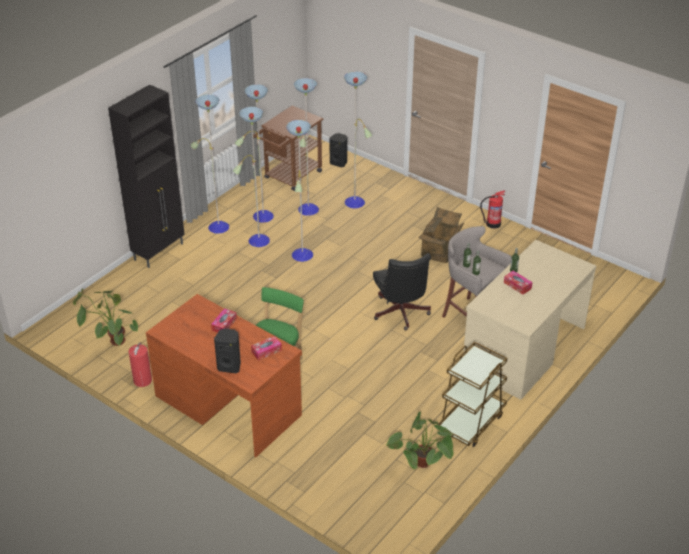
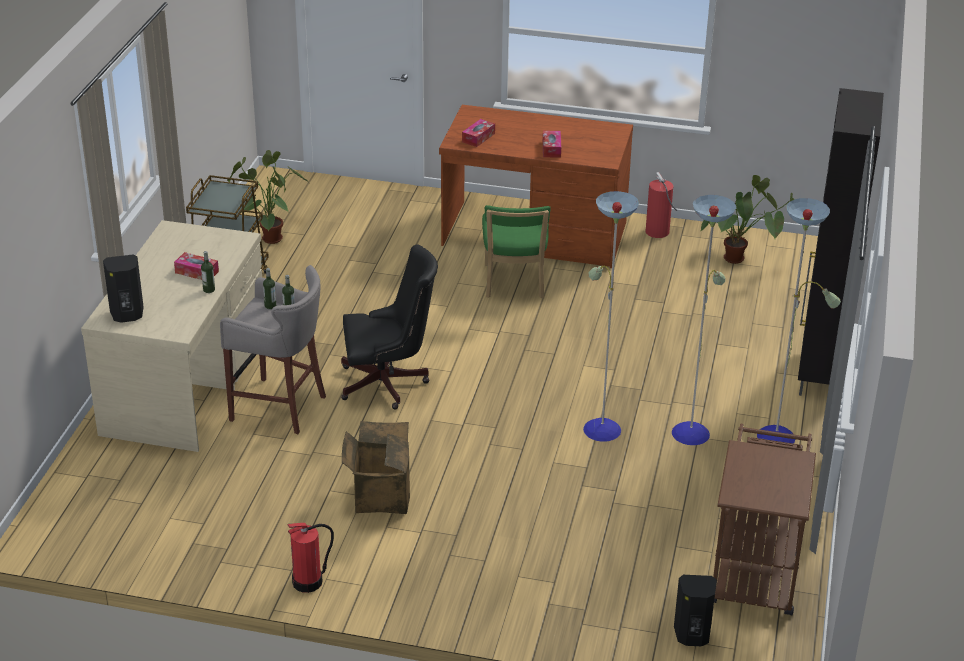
camera: 155 degrees right, 5 degrees down
black speaker [214,329,241,373] -> black speaker moved to [103,255,144,323]
floor lamp [235,72,372,223] -> none
black office chair [373,253,431,331] -> black office chair turned 120 degrees clockwise [341,245,438,410]

